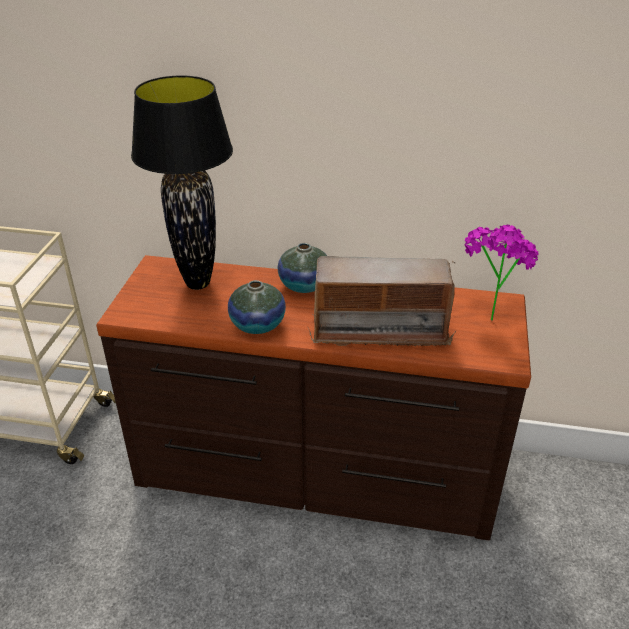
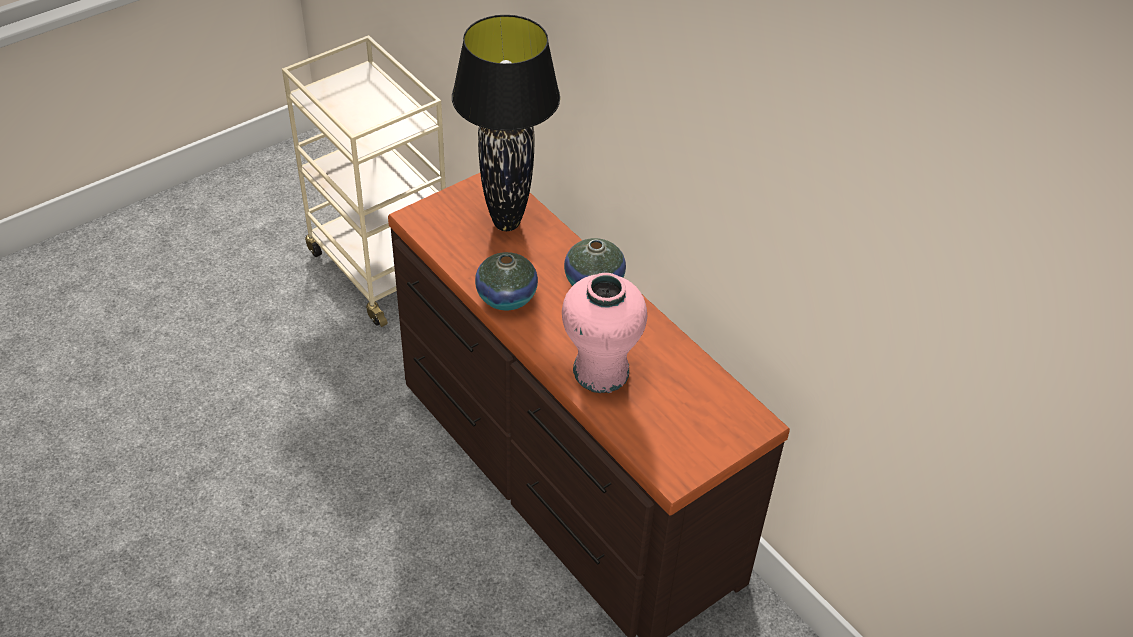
camera: 40 degrees right, 10 degrees up
radio [308,256,456,346] -> pink vase [562,273,647,393]
potted plant [464,225,539,321] -> none

